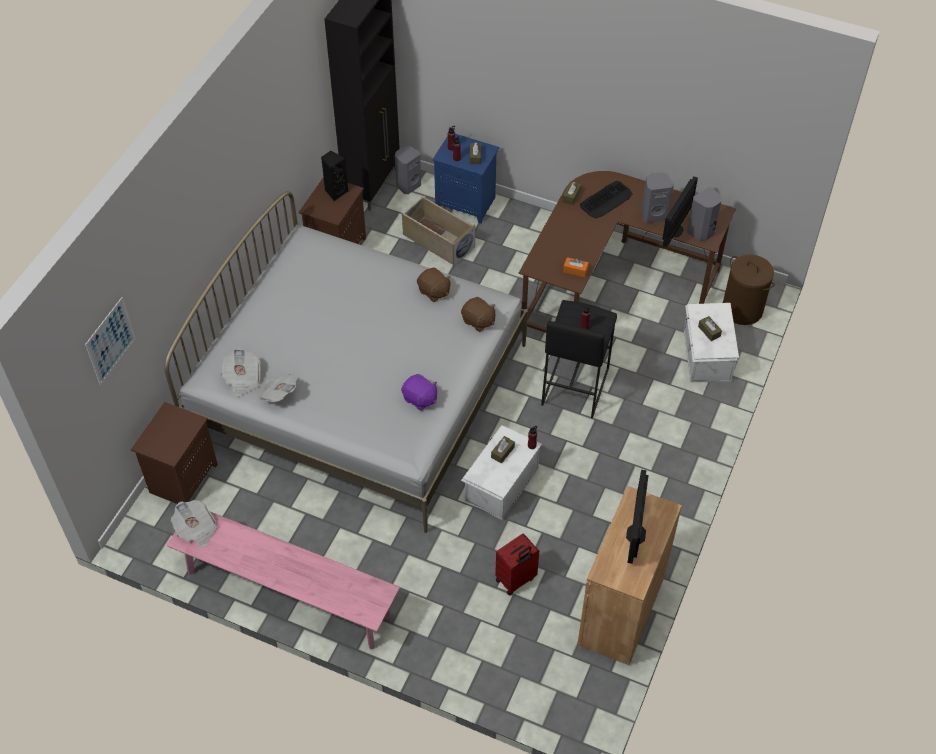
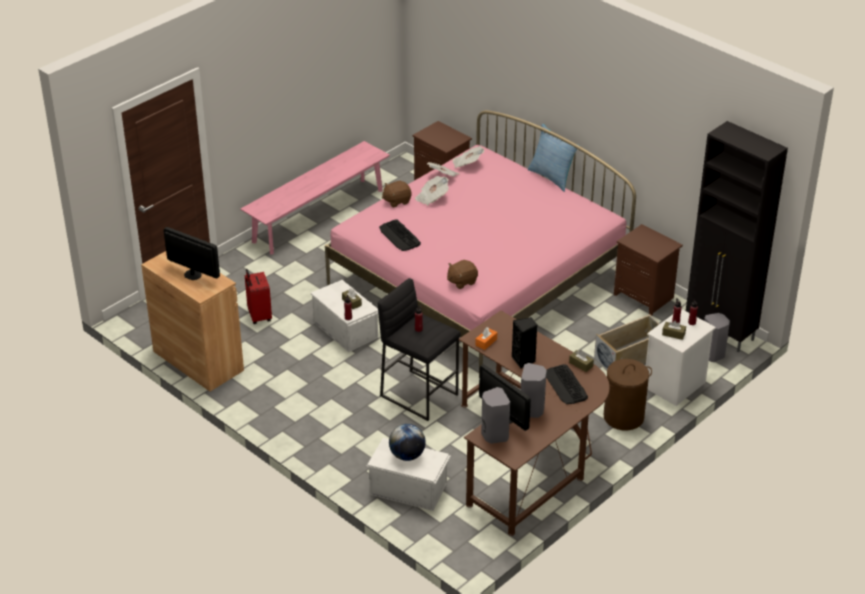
camera: 110 degrees right, 15 degrees down
picture [85,297,136,385] -> none
white bed [164,191,528,533] -> pink bed [325,110,636,374]
newspaper [171,500,218,547] -> newspaper moved to [415,176,449,205]
black speaker [321,151,349,201] -> black speaker moved to [512,317,537,369]
purple plush toy [401,374,437,411] -> keyboard [379,220,421,251]
brown plush toy [417,268,451,302] -> brown plush toy moved to [382,181,412,208]
blue nightstand [432,134,499,224] -> white nightstand [646,309,716,406]
brown tissue box [698,316,722,341] -> globe [389,424,426,461]
brown laundry basket [723,254,775,325] -> brown laundry basket moved to [604,359,652,430]
none -> pillow [528,124,580,192]

